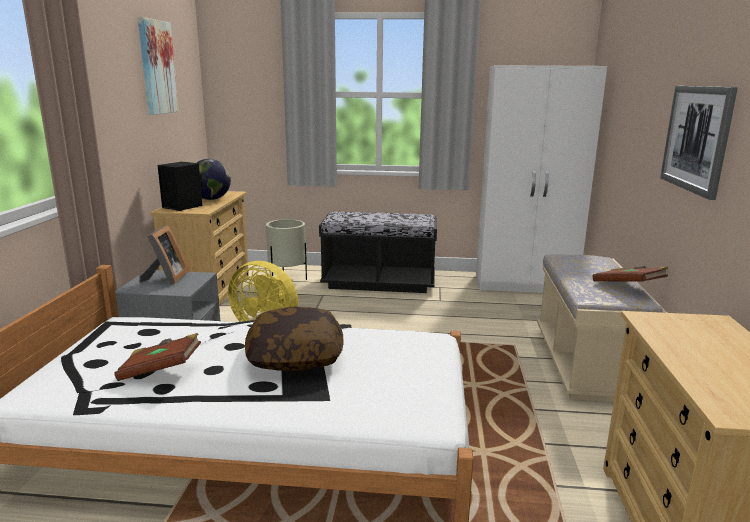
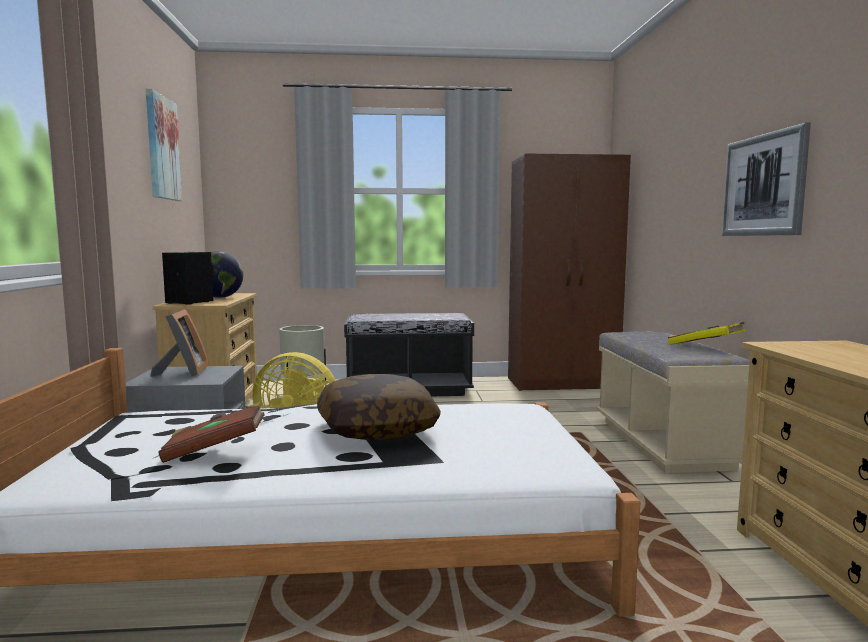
camera: 10 degrees left, 10 degrees down
white wardrobe [476,65,607,293] -> brown wardrobe [508,153,631,391]
brown book [593,266,668,281] -> yellow book [668,322,746,345]

